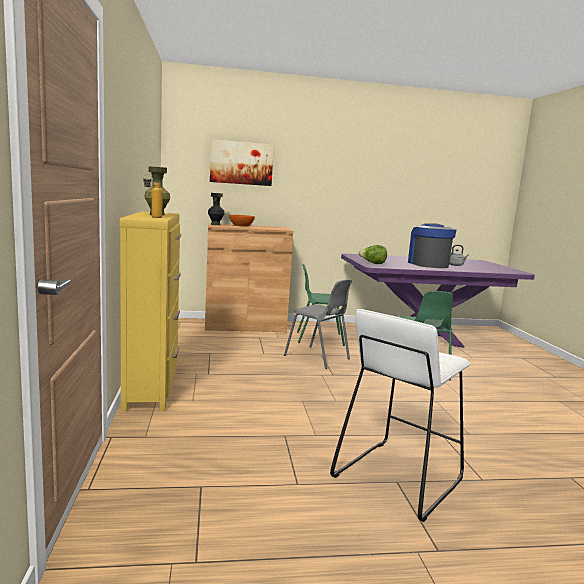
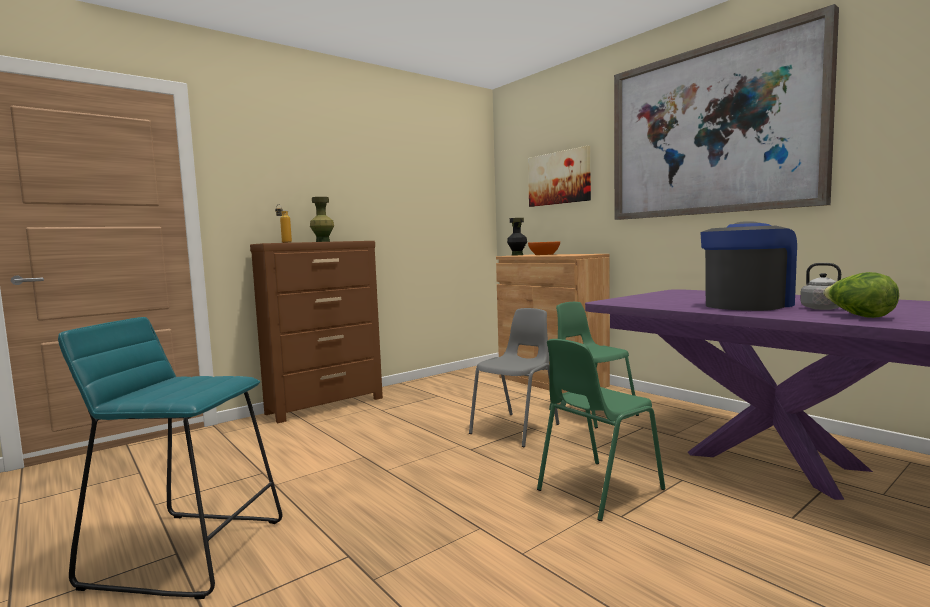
camera: 60 degrees right, 5 degrees down
yellow dresser [119,212,181,411] -> brown dresser [250,241,383,423]
grey chair [284,279,352,369] -> grey chair turned 150 degrees counterclockwise [469,308,559,447]
white stool [330,309,470,522] -> turquoise stool [58,317,282,599]
lettuce [358,245,387,264] -> lettuce moved to [823,272,899,318]
none -> picture [614,4,839,220]

